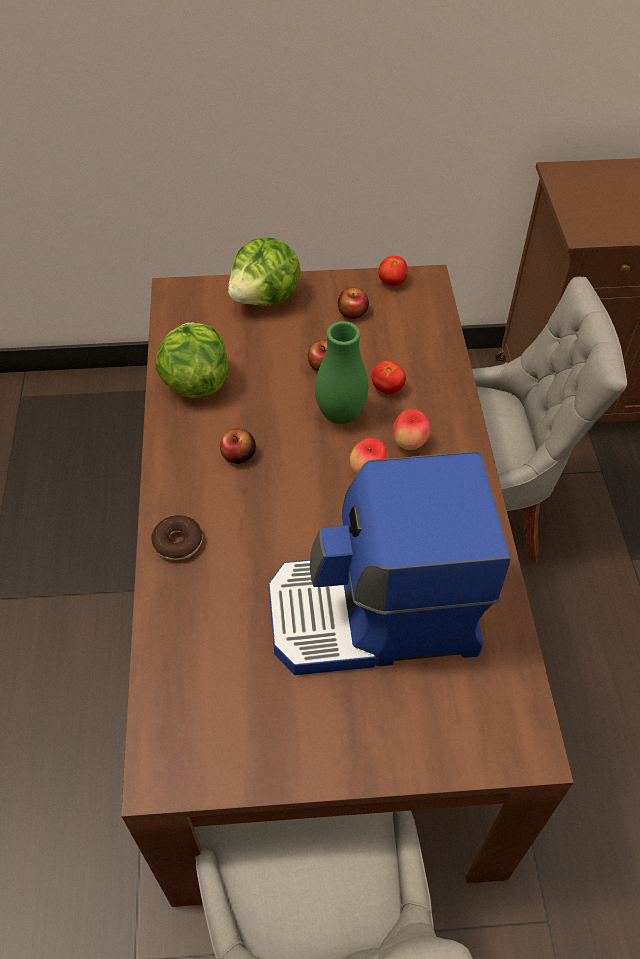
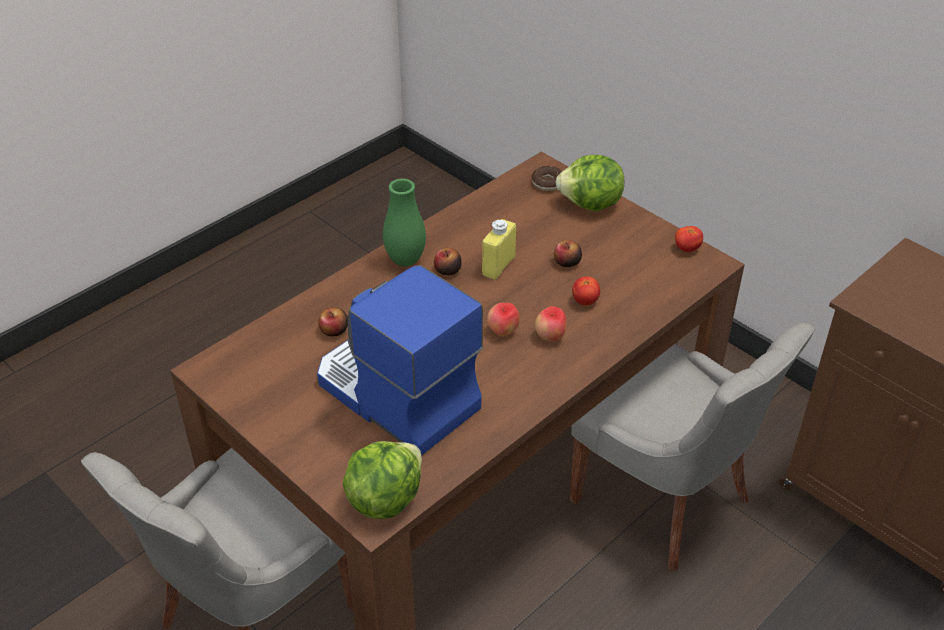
camera: 50 degrees right, 10 degrees down
donut [151,515,203,560] -> donut moved to [532,166,562,191]
lettuce [155,323,229,398] -> lettuce moved to [343,441,422,519]
green vase [315,321,368,424] -> green vase moved to [383,179,426,266]
apple [338,288,369,319] -> apple moved to [318,307,348,336]
none -> yellow bottle [482,219,516,280]

